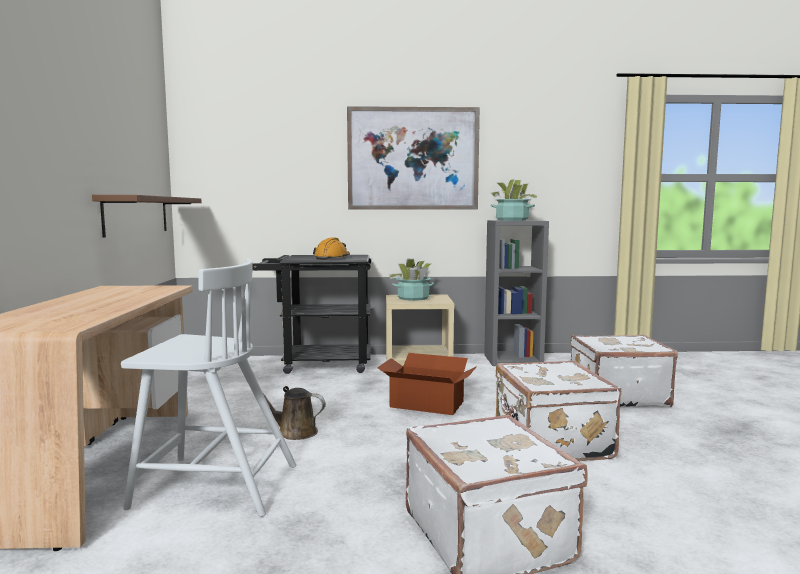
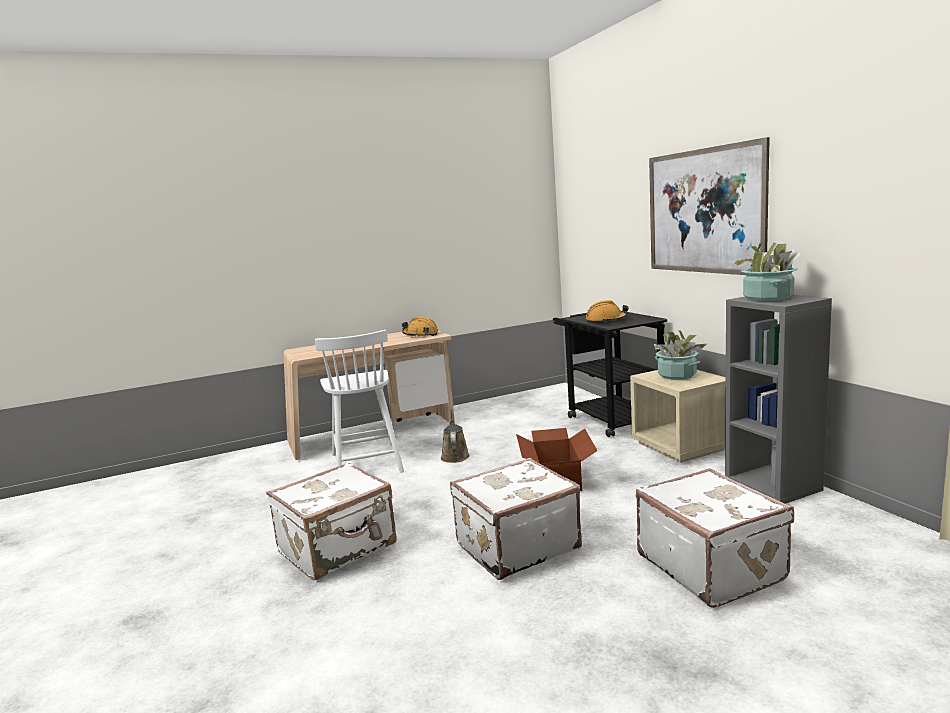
camera: 70 degrees right, 5 degrees up
brown shelf [92,195,202,238] -> none
none -> orange hard hat [402,316,438,337]

